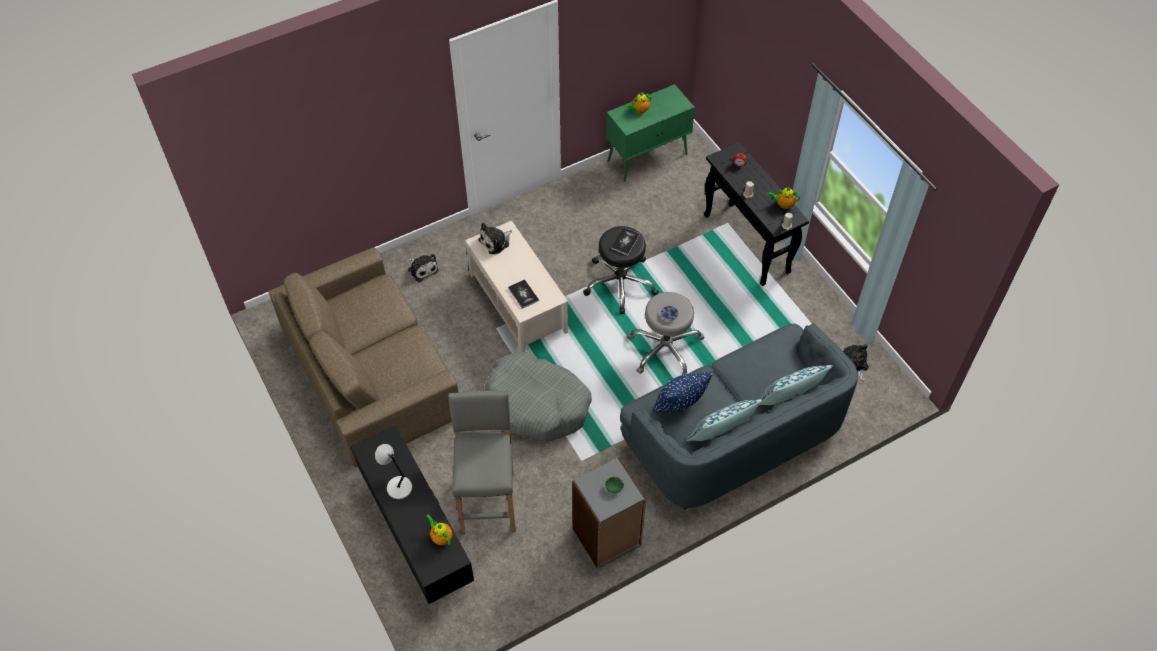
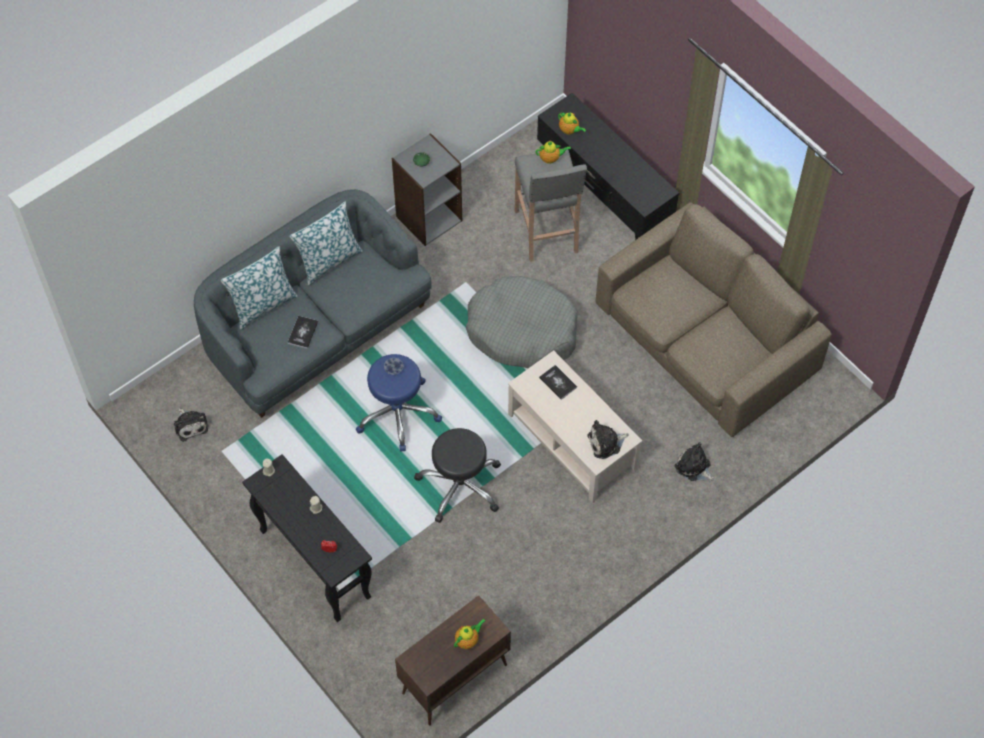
camera: 170 degrees right, 5 degrees up
grey table lamp [375,444,412,499] -> none
plush toy [479,223,512,254] -> plush toy turned 150 degrees counterclockwise [587,420,629,459]
green cabinet [606,84,695,182] -> brown cabinet [395,595,511,726]
book [611,227,640,255] -> book moved to [288,316,319,349]
grey stool [627,292,705,375] -> blue stool [356,354,442,451]
blue pillow [653,372,713,413] -> none
teapot [768,187,800,209] -> teapot moved to [536,141,571,164]

